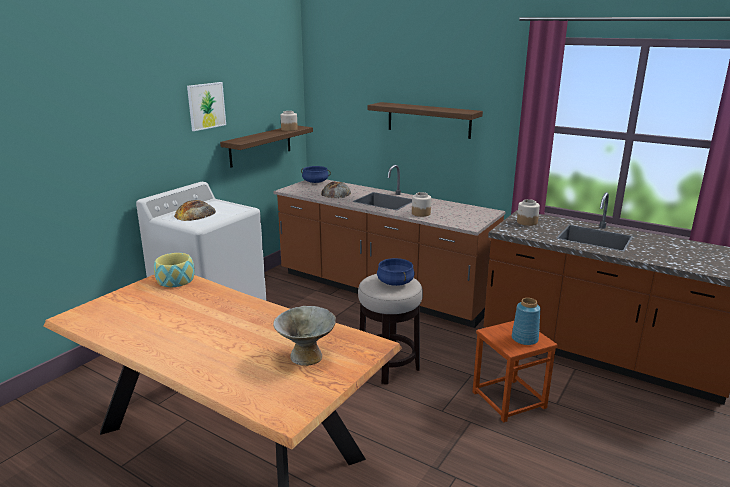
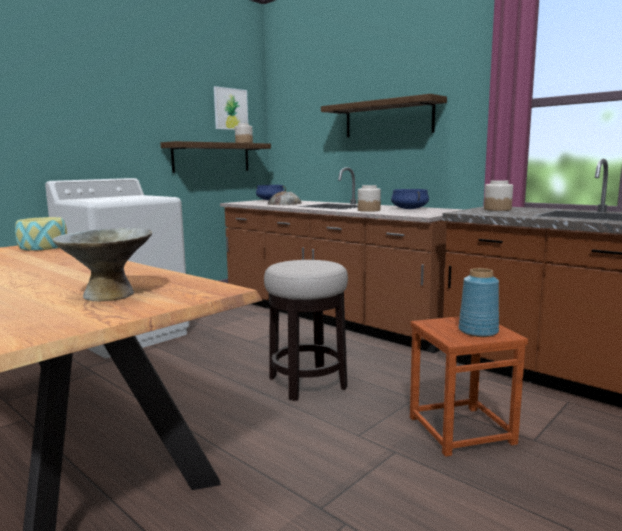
camera: 10 degrees right, 10 degrees down
bread [174,200,216,221] -> none
picture [187,82,226,131] -> picture moved to [214,86,248,130]
blue cooking pot [377,258,415,286] -> blue cooking pot moved to [391,189,429,209]

